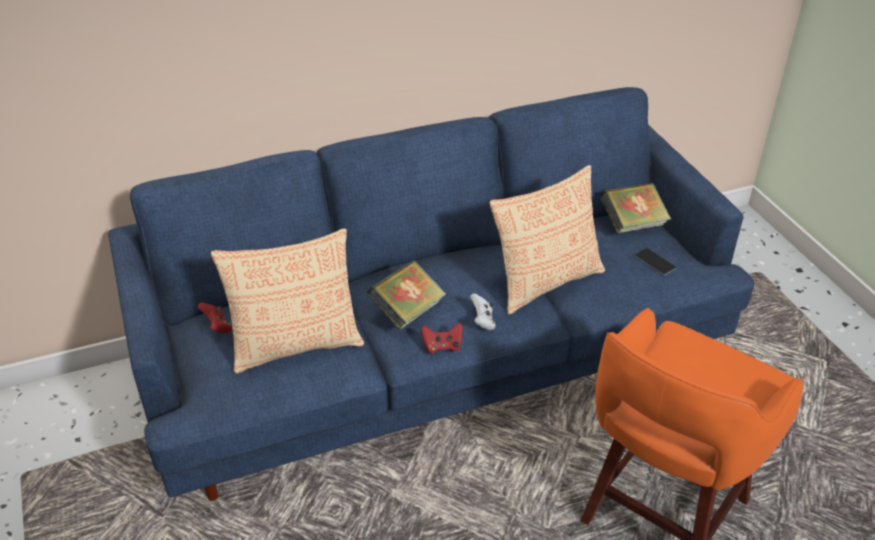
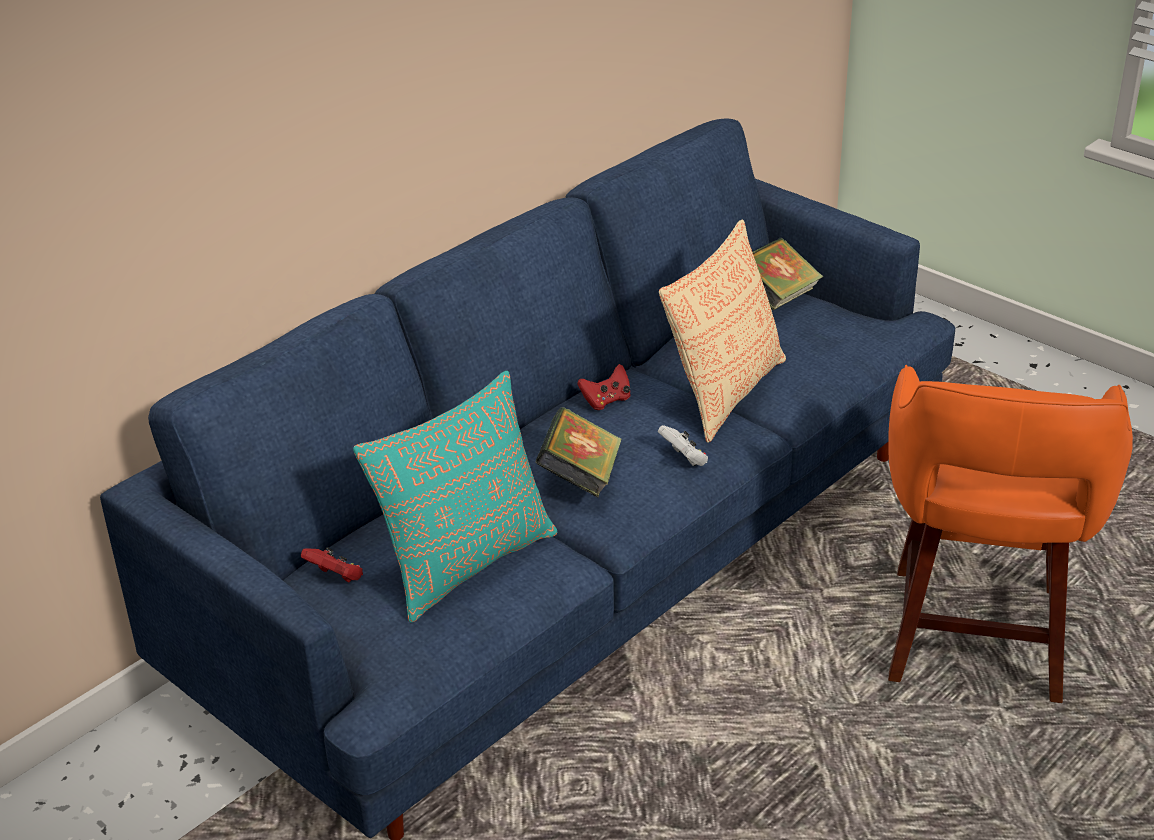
camera: 25 degrees left, 5 degrees down
beige pillow [211,229,364,374] -> turquoise pillow [353,371,557,623]
red game controller [421,323,463,353] -> red game controller moved to [577,364,630,410]
phone [635,248,676,275] -> none

